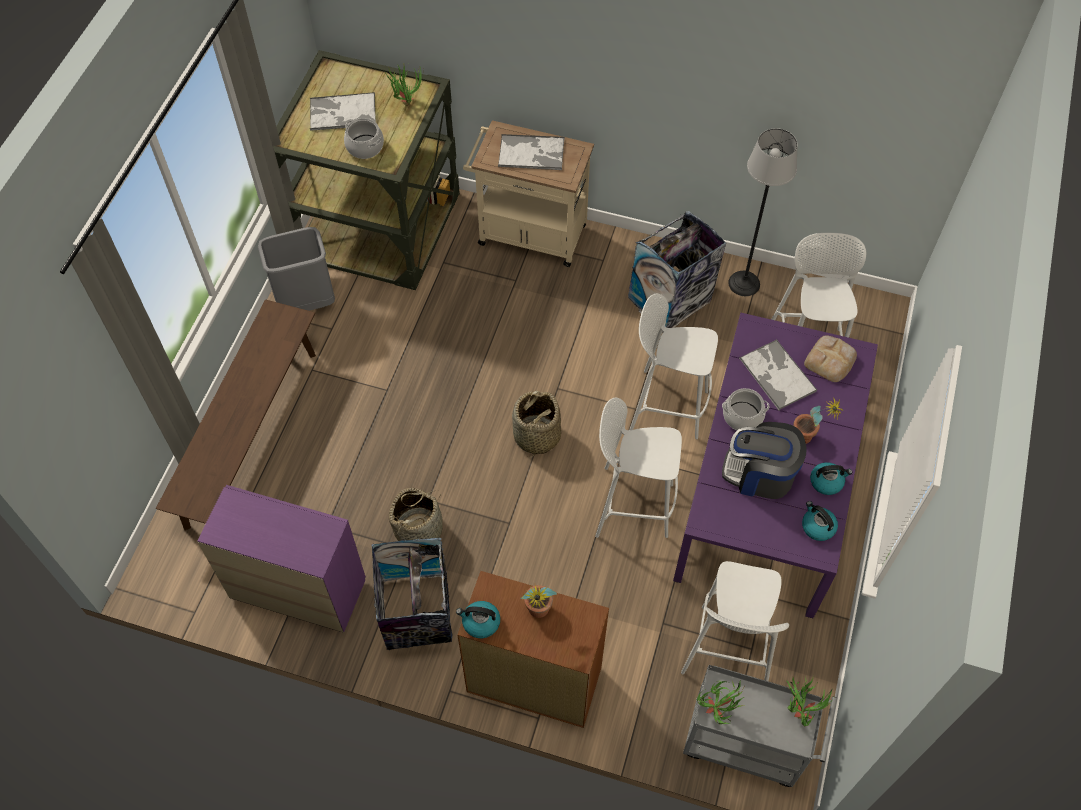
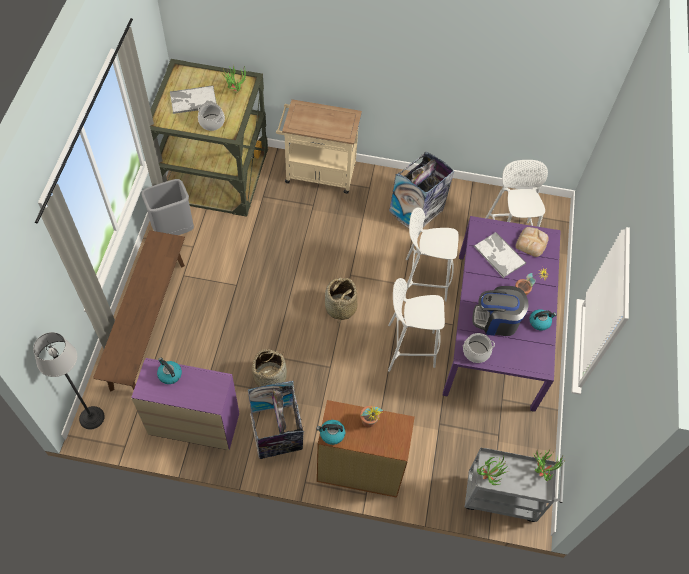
camera: 10 degrees left, 0 degrees up
tray [498,134,565,170] -> none
white stool [681,561,789,681] -> none
cooking pot [722,388,769,432] -> cooking pot moved to [463,333,495,363]
floor lamp [728,128,798,296] -> floor lamp moved to [33,332,105,430]
kettle [802,501,838,541] -> kettle moved to [157,358,182,384]

